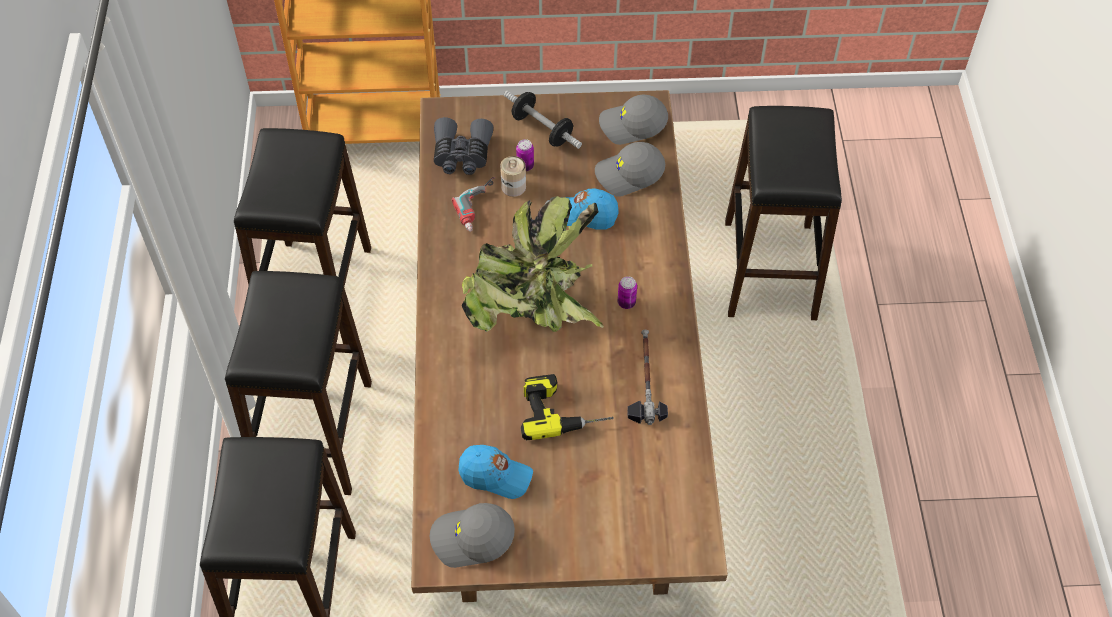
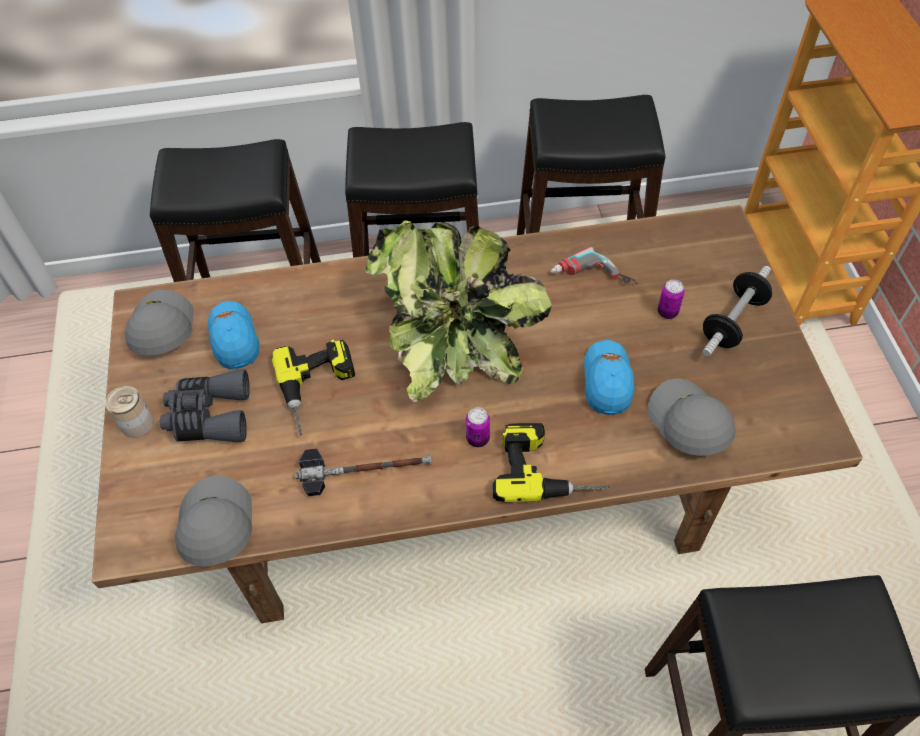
camera: 85 degrees right, 0 degrees up
grey binoculars [434,117,493,175] -> grey binoculars moved to [160,369,250,442]
blue cap [458,445,533,499] -> blue cap turned 150 degrees clockwise [208,301,259,370]
can [500,156,526,197] -> can moved to [105,386,154,438]
grey cap [599,95,668,145] -> grey cap moved to [175,475,252,566]
none -> power drill [493,423,610,502]

